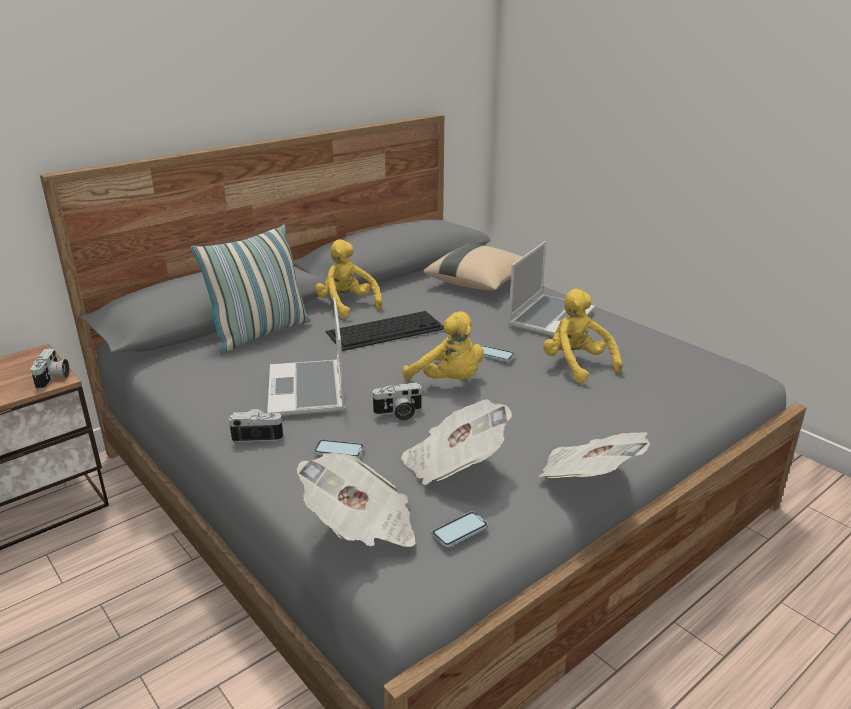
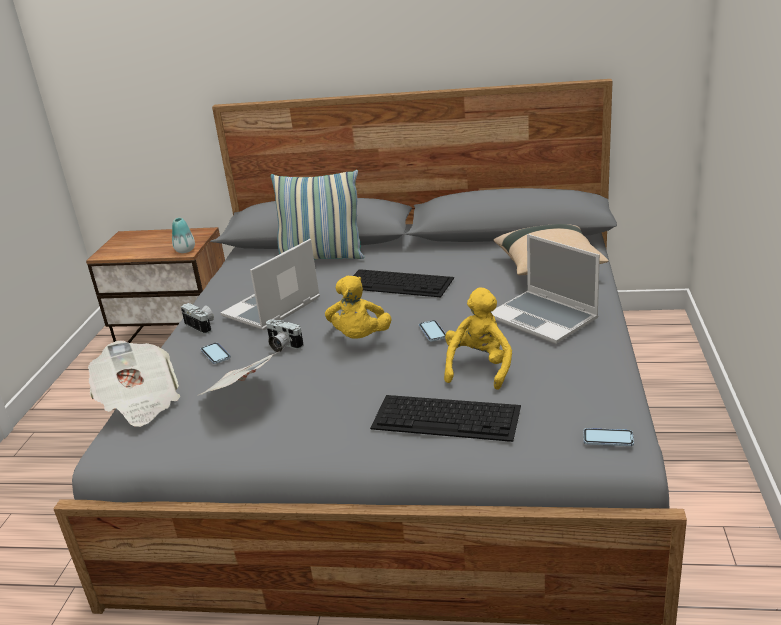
camera: 50 degrees right, 0 degrees up
camera [30,348,70,390] -> vase [172,218,195,253]
yellow plush toy [315,239,382,318] -> none
phone [431,511,488,548] -> phone moved to [584,428,634,446]
laptop [508,241,595,336] -> laptop turned 60 degrees clockwise [491,234,600,344]
newspaper [538,432,650,478] -> none
none -> keyboard [370,395,521,442]

